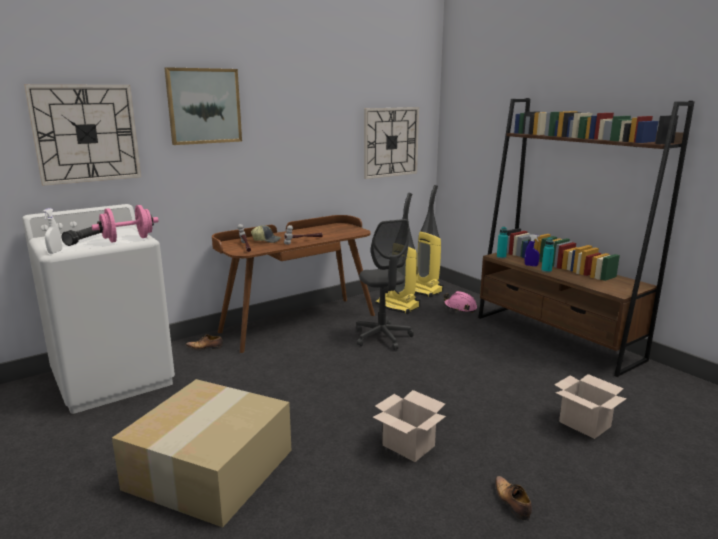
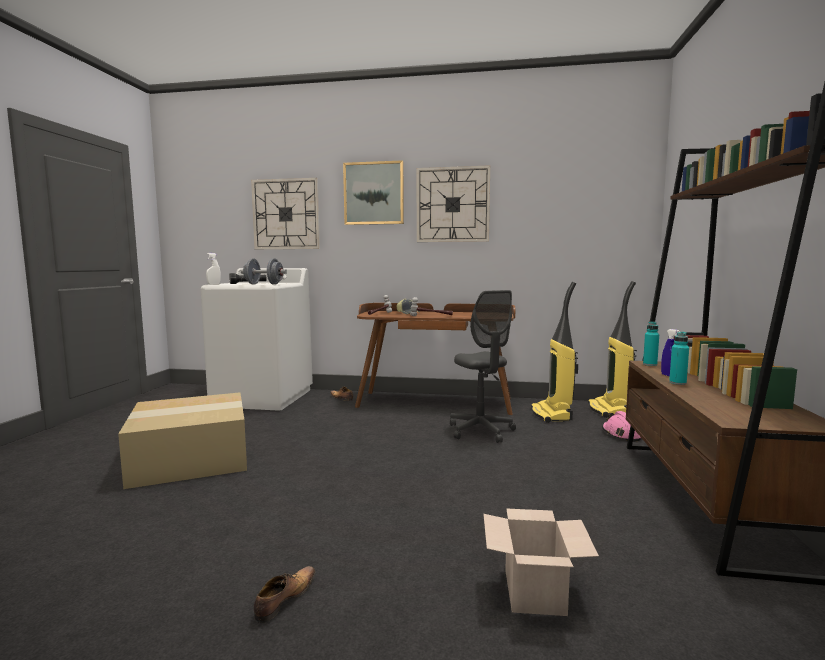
camera: 45 degrees right, 10 degrees down
pink dumbbell [92,205,159,243] -> grey dumbbell [241,258,287,285]
grey office chair [356,219,414,350] -> grey office chair turned 45 degrees counterclockwise [450,290,516,443]
wall clock [364,107,419,179] -> wall clock moved to [417,165,490,242]
cardboard box [373,390,446,462] -> none

